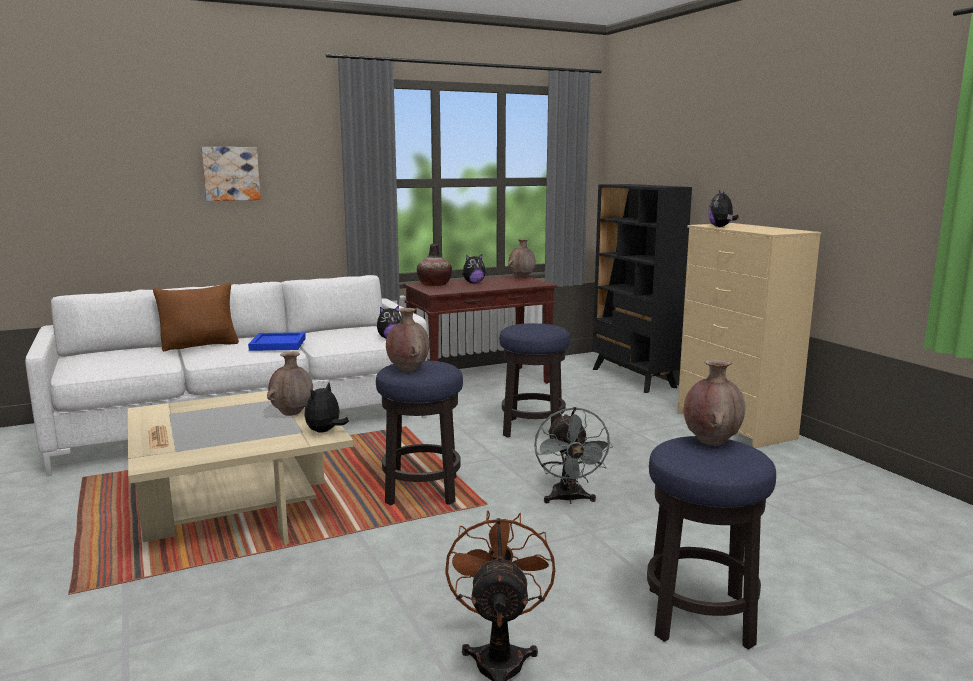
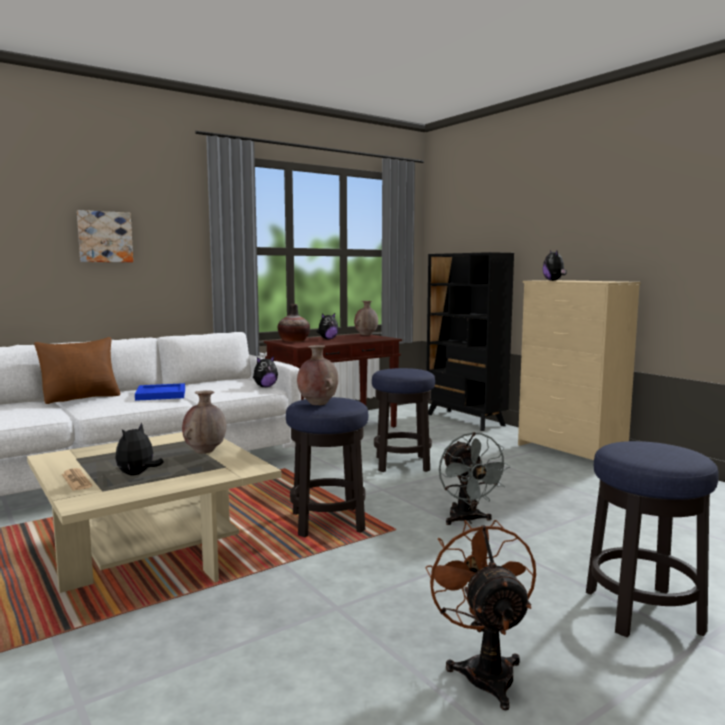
camera: 10 degrees left, 5 degrees down
plush toy [304,383,349,433] -> plush toy moved to [115,422,164,475]
brown vase [684,359,745,446] -> none

